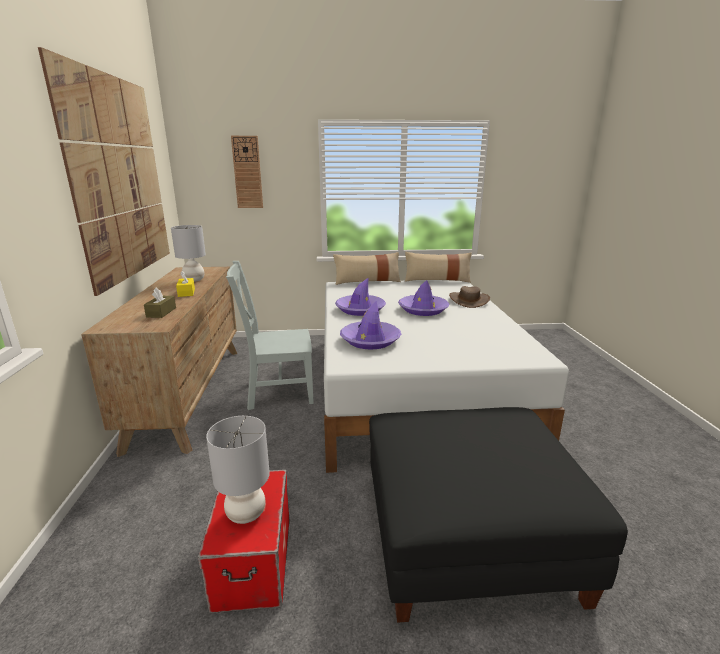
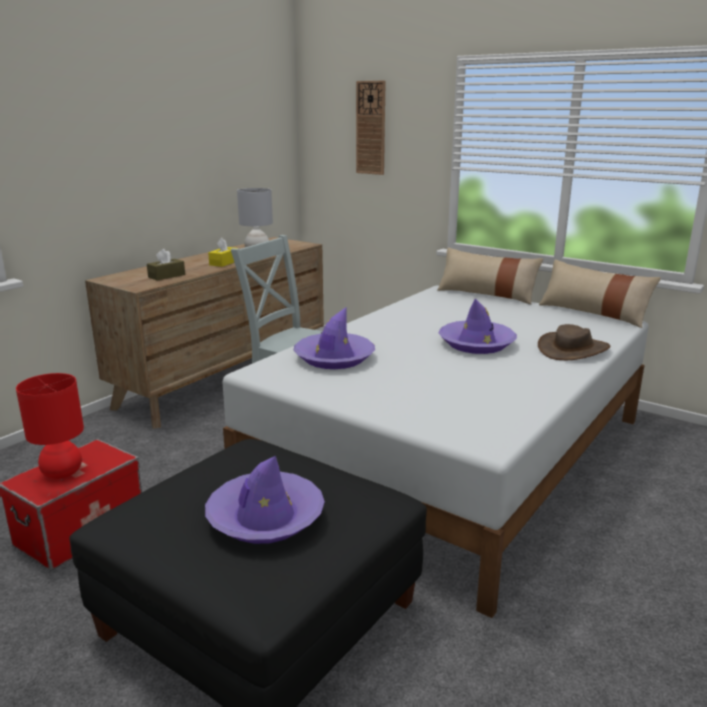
camera: 40 degrees right, 0 degrees up
picture [38,47,170,296] -> none
grey table lamp [206,416,270,524] -> red table lamp [16,373,84,479]
purple hat [335,278,386,316] -> purple hat moved to [205,456,325,544]

